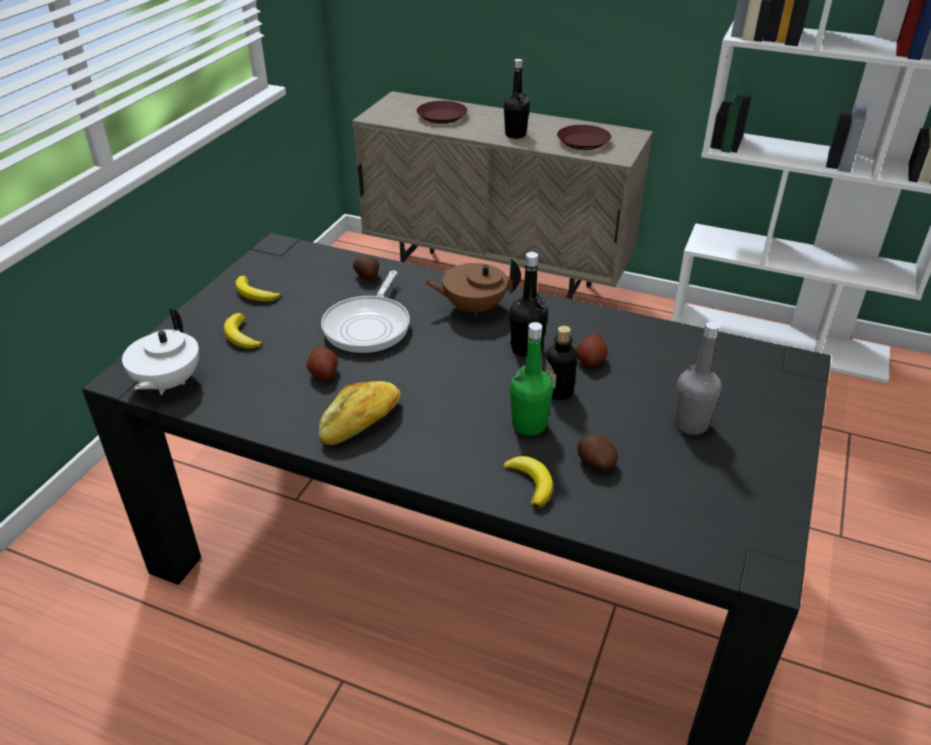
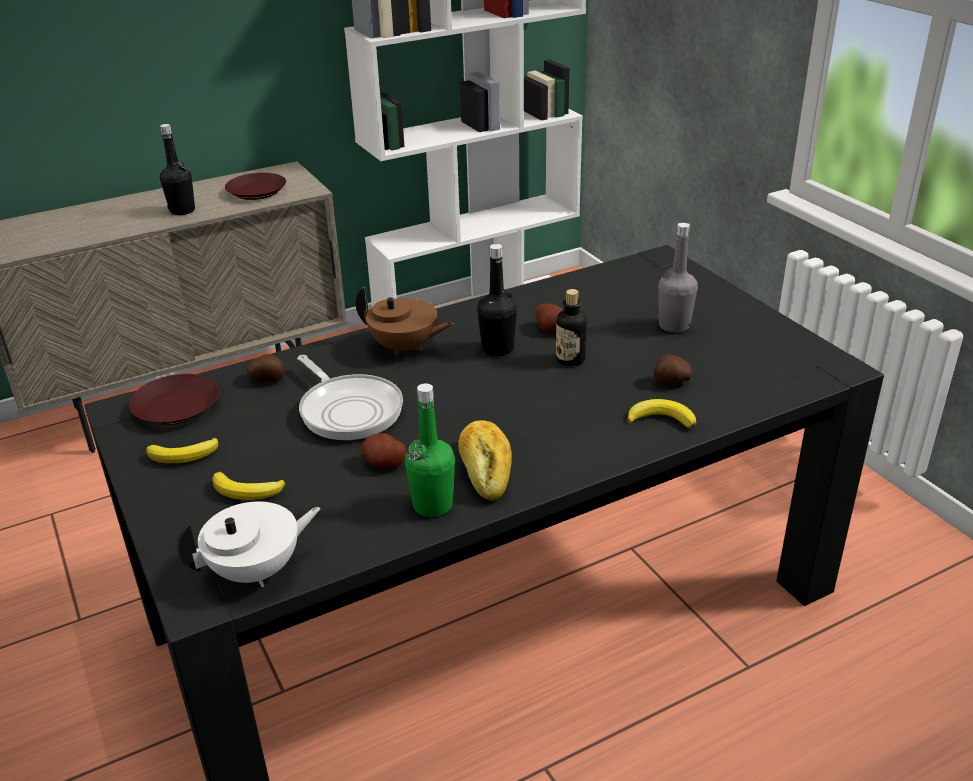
camera: 50 degrees left, 5 degrees down
white teapot [122,309,199,395] -> white teapot turned 75 degrees counterclockwise [177,501,321,587]
brown plate [417,101,468,124] -> brown plate moved to [129,374,219,425]
brown teapot [424,258,521,317] -> brown teapot turned 105 degrees counterclockwise [356,286,454,357]
green bottle [510,322,553,436] -> green bottle moved to [405,383,455,517]

